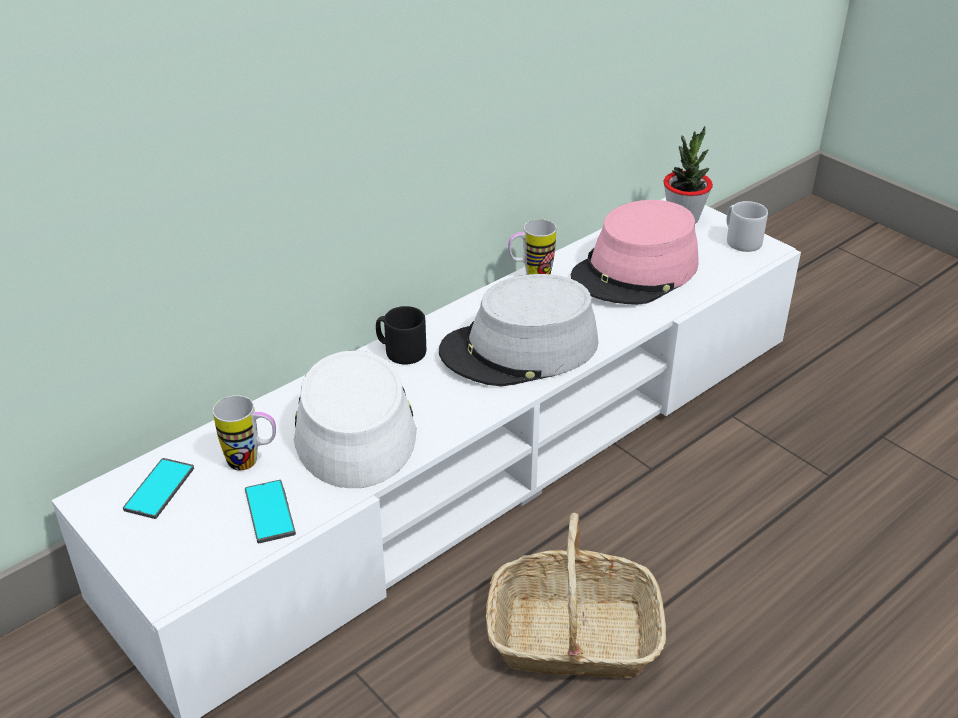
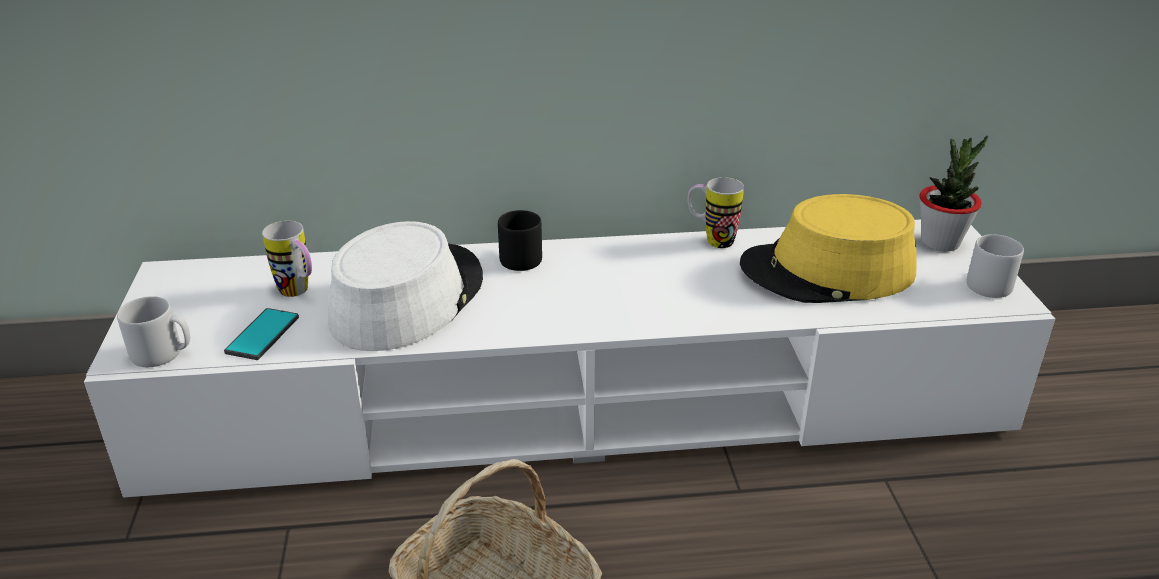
camera: 35 degrees right, 5 degrees down
phone [123,458,194,519] -> none
grey hat [439,274,599,386] -> none
pink hat [571,200,699,305] -> yellow hat [740,194,917,303]
none -> grey mug [117,296,190,367]

